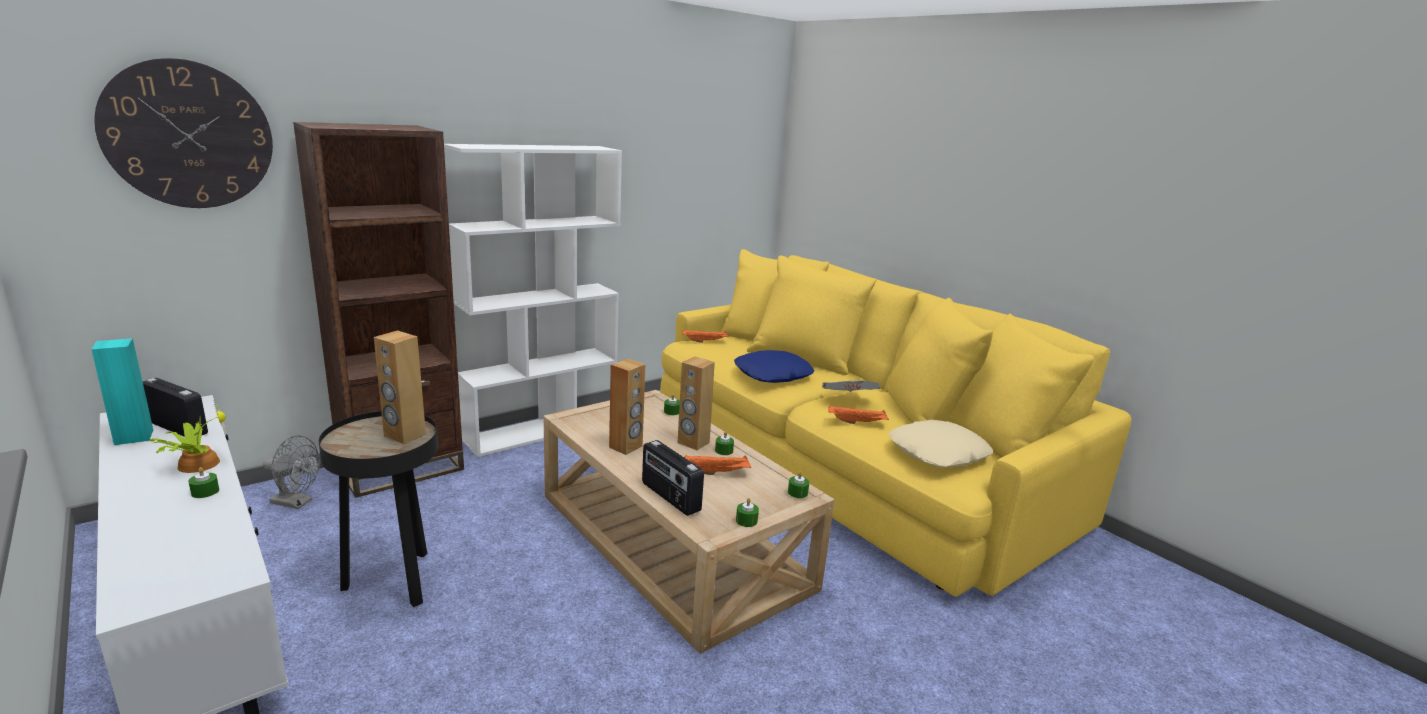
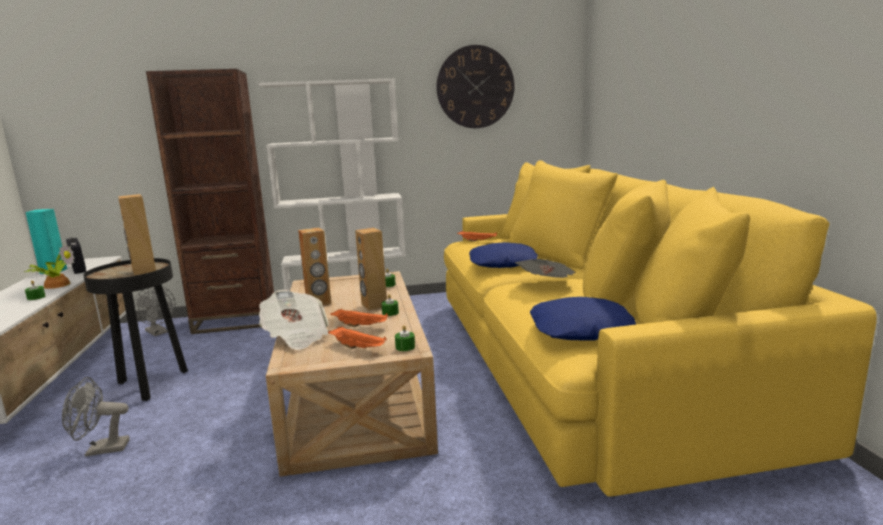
camera: 30 degrees right, 5 degrees down
wall clock [94,58,273,208] -> wall clock moved to [436,45,515,128]
radio [642,440,704,516] -> newspaper [259,290,329,350]
green candle [736,498,759,527] -> none
orange tray [828,406,889,424] -> orange tray moved to [328,326,387,349]
beige pillow [889,420,993,468] -> blue pillow [530,297,636,340]
none -> grey fan [62,377,130,456]

